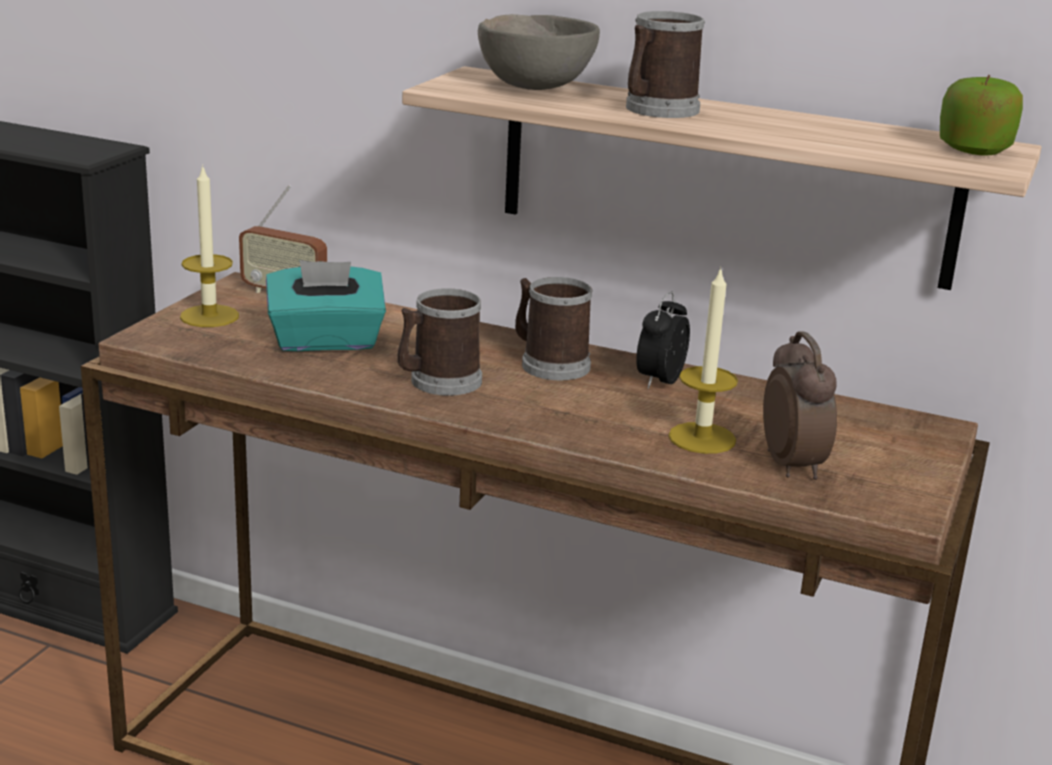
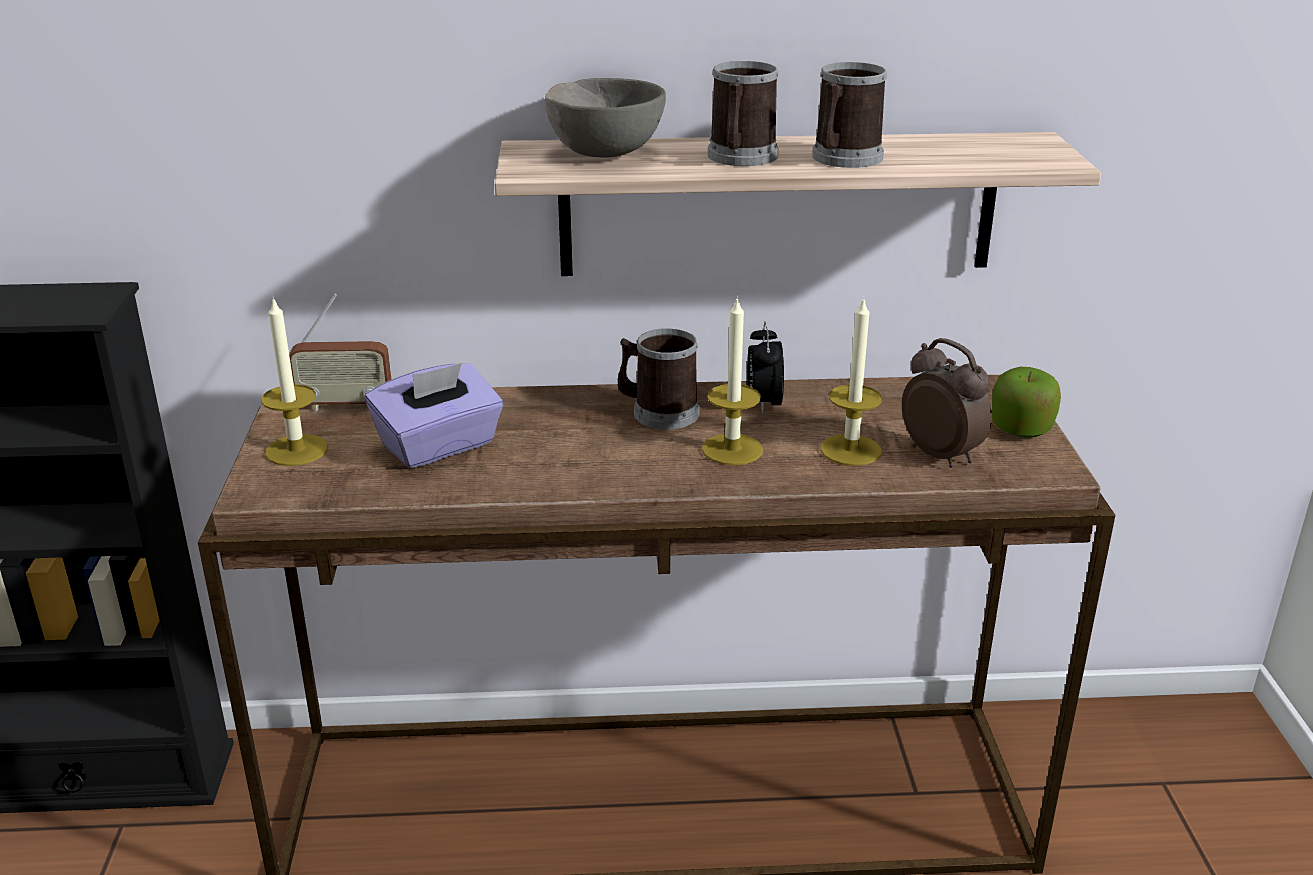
camera: 25 degrees left, 5 degrees up
turquoise tissue box [266,260,386,351] -> purple tissue box [365,363,503,468]
mug [398,288,482,396] -> mug moved to [812,62,887,168]
apple [940,74,1023,155] -> apple moved to [992,367,1061,438]
none -> candle [702,296,763,465]

